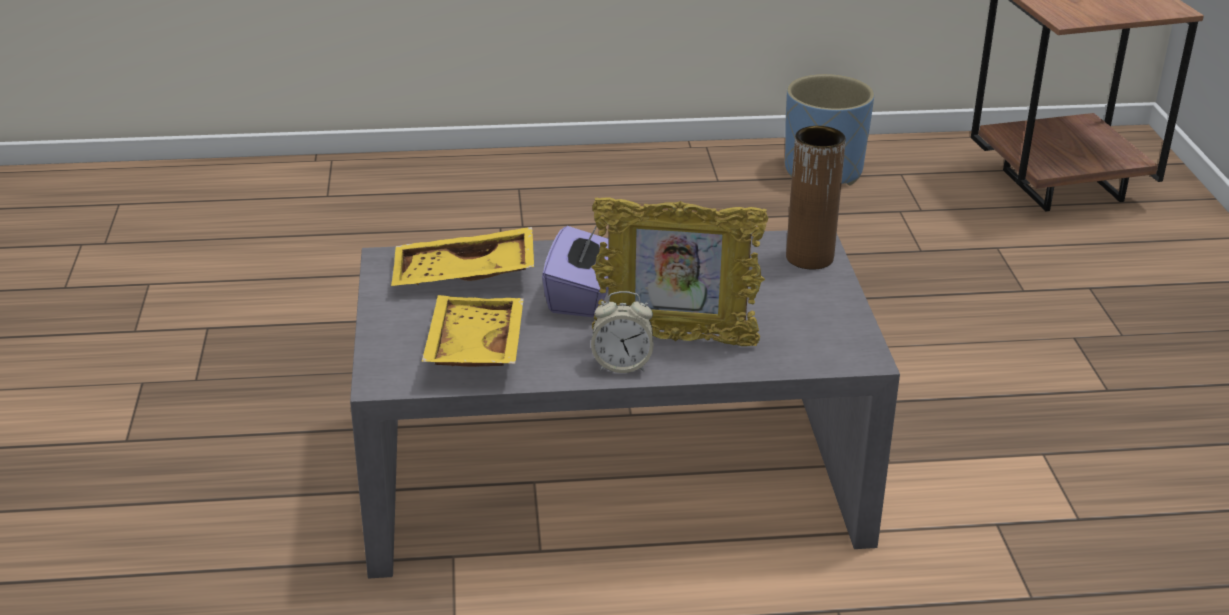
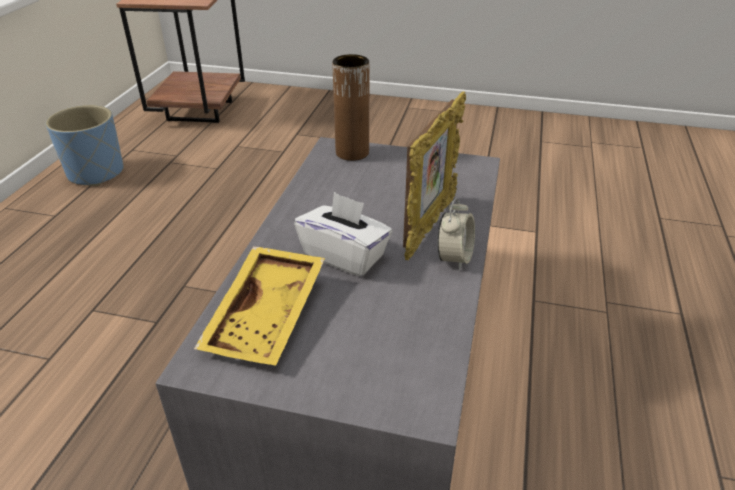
camera: 70 degrees left, 5 degrees up
yellow tray [421,295,524,367] -> none
purple tissue box [542,226,609,318] -> white tissue box [294,192,392,277]

